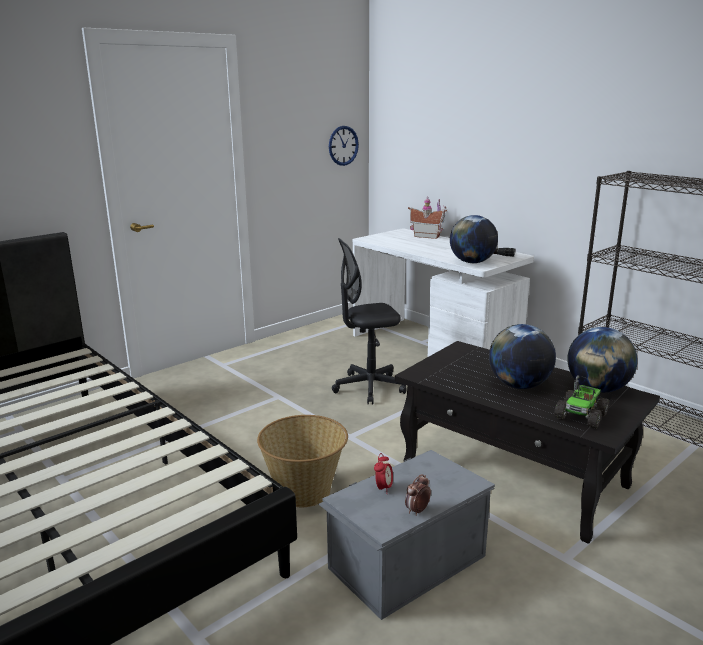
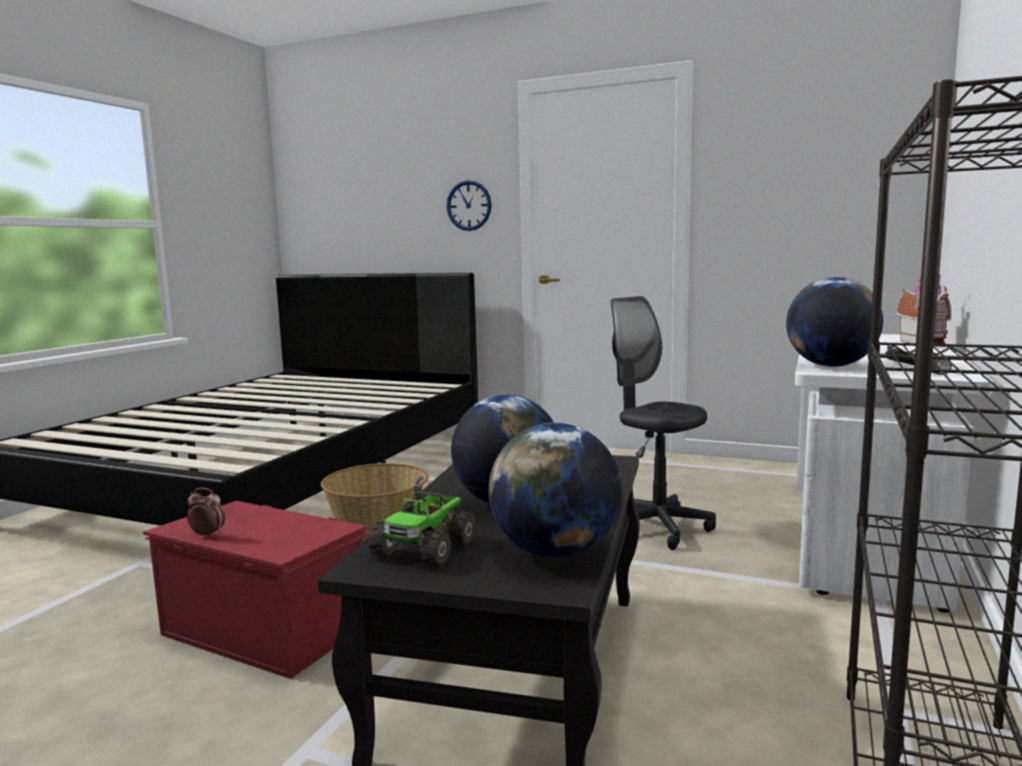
camera: 65 degrees right, 10 degrees down
grey storage box [318,450,495,620] -> red storage box [143,501,370,679]
wall clock [329,126,359,166] -> wall clock moved to [446,180,492,231]
alarm clock [374,453,393,494] -> none
toy truck [554,375,609,429] -> toy truck turned 75 degrees counterclockwise [369,476,476,567]

